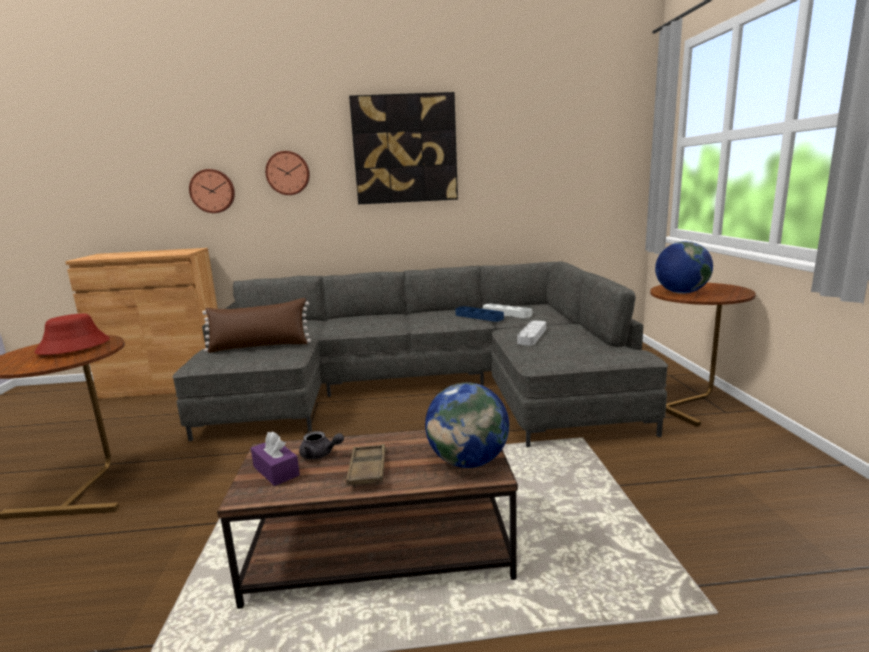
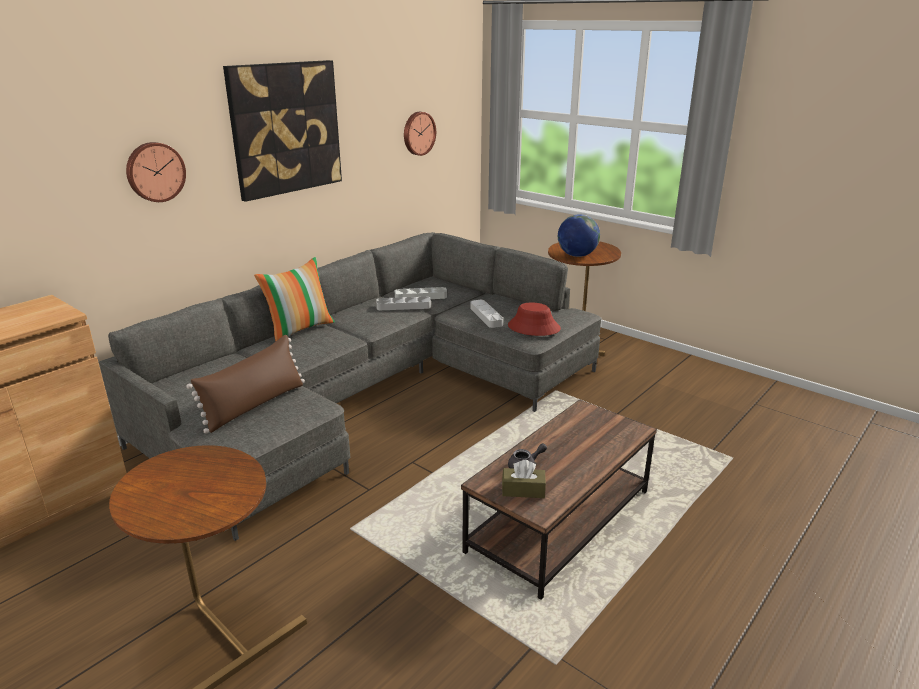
camera: 45 degrees left, 10 degrees up
red hat [35,313,110,355] -> red hat moved to [508,302,561,336]
wall clock [189,169,235,213] -> wall clock moved to [404,112,436,156]
purple tissue box [251,431,300,486] -> brown tissue box [502,460,546,498]
brown tray [346,444,385,487] -> none
globe [425,382,509,468] -> none
blue tray [455,306,504,322] -> grey tray [376,297,431,310]
none -> pillow [254,257,335,341]

